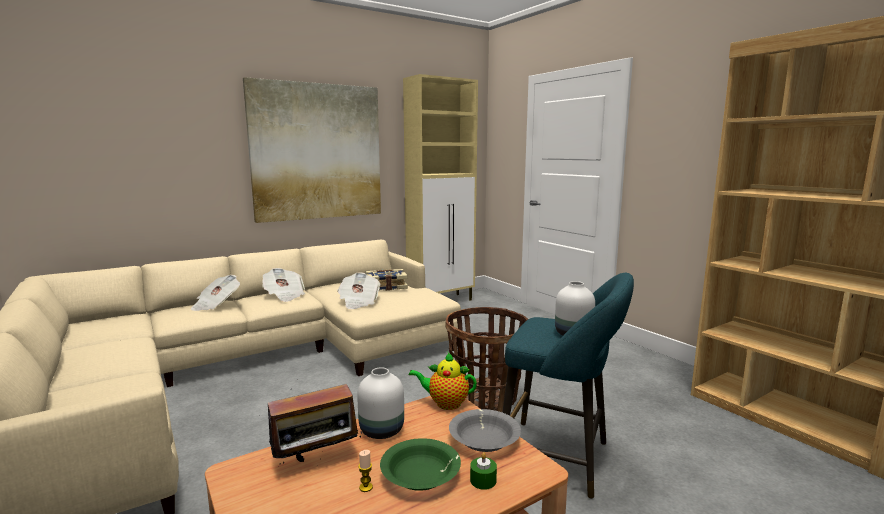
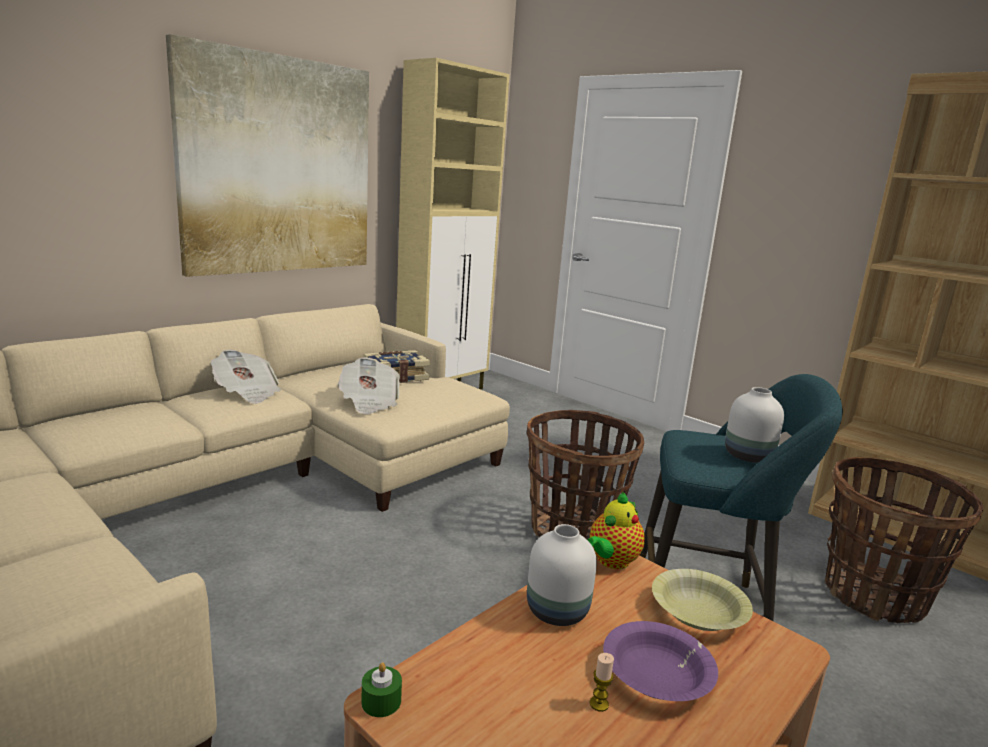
camera: 15 degrees left, 5 degrees up
newspaper [191,275,240,311] -> none
radio [259,384,363,467] -> none
green bowl [380,438,461,491] -> purple bowl [603,621,718,701]
teapot [409,353,477,410] -> teapot turned 45 degrees counterclockwise [587,491,645,569]
grey bowl [449,409,521,452] -> yellow bowl [652,569,753,631]
green candle [470,452,497,490] -> green candle moved to [361,662,402,717]
none -> basket [825,457,983,623]

